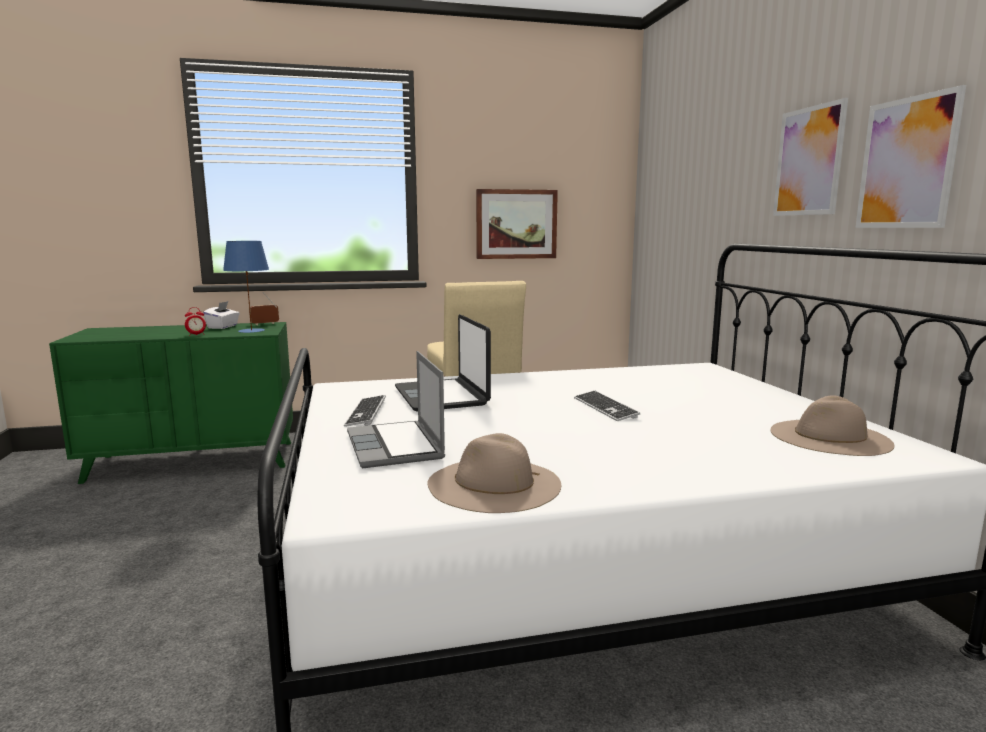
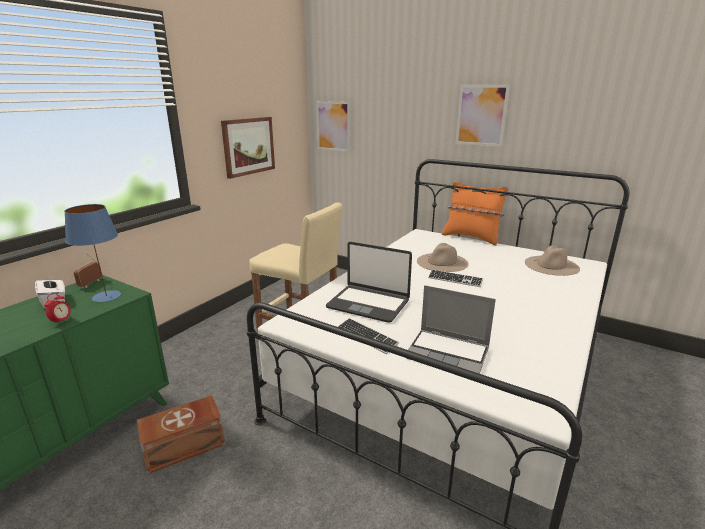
camera: 45 degrees left, 10 degrees up
beige hat [427,433,561,513] -> beige hat moved to [417,243,469,272]
picture [855,85,966,228] -> picture moved to [316,101,350,152]
none -> brown storage box [137,395,225,474]
none -> orange pillow [442,181,508,246]

